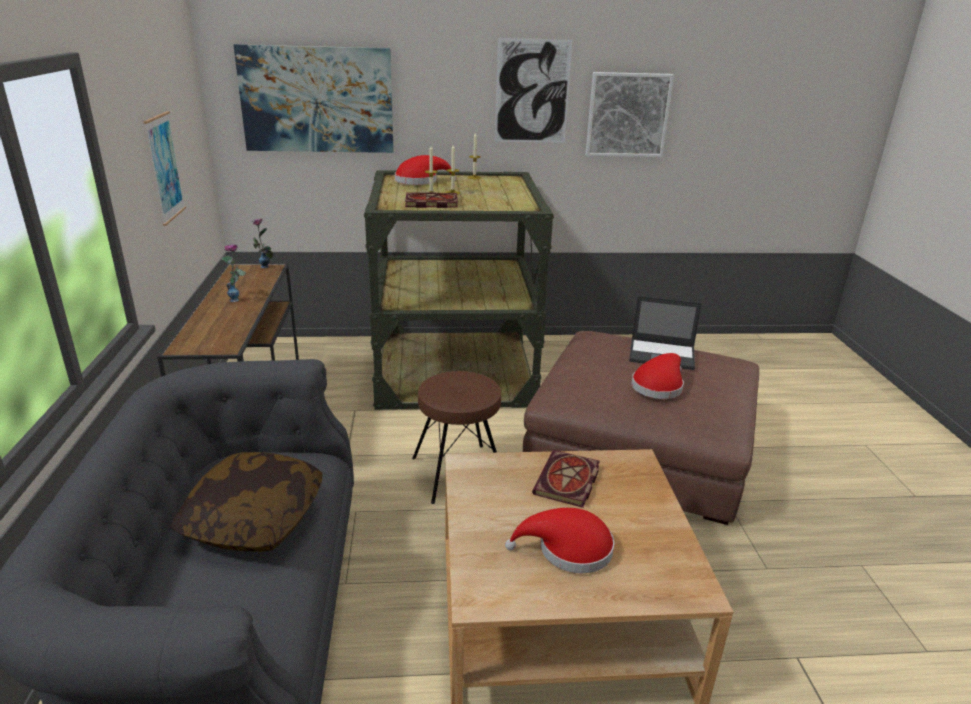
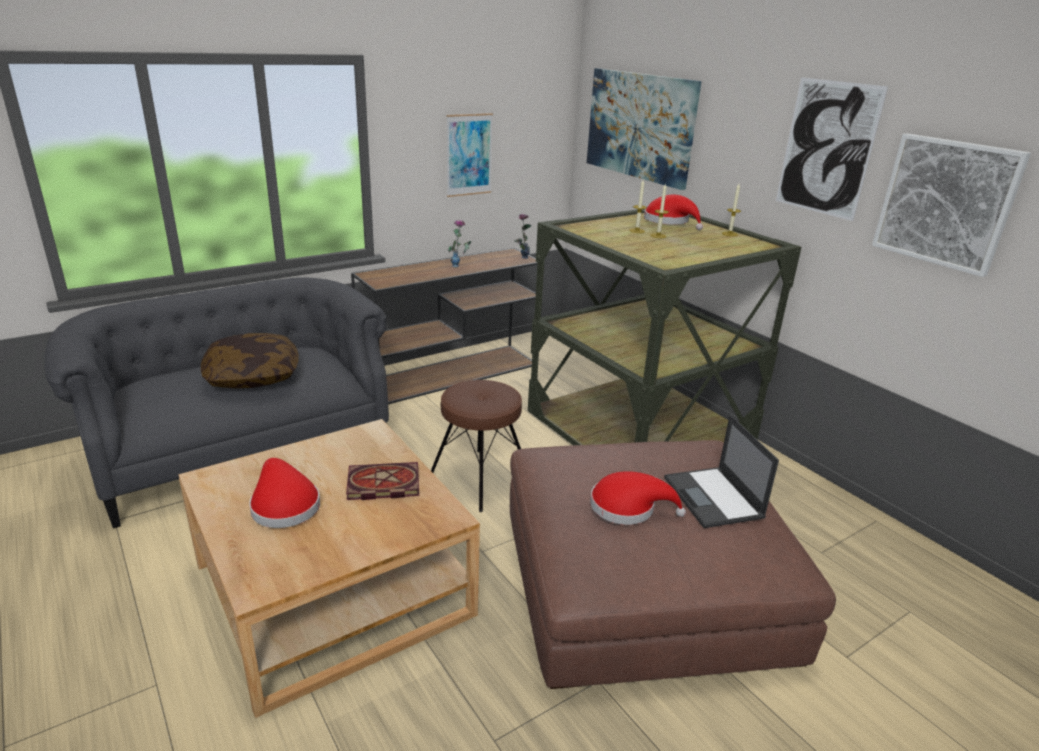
camera: 60 degrees right, 0 degrees up
book [405,192,458,208] -> none

